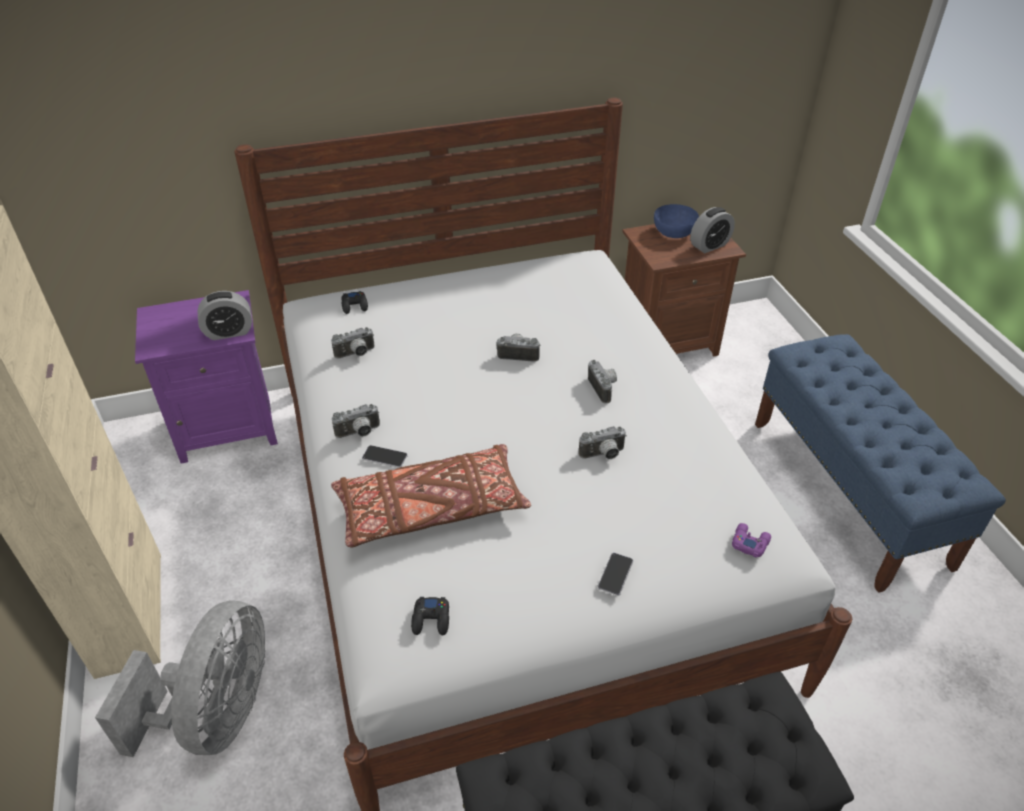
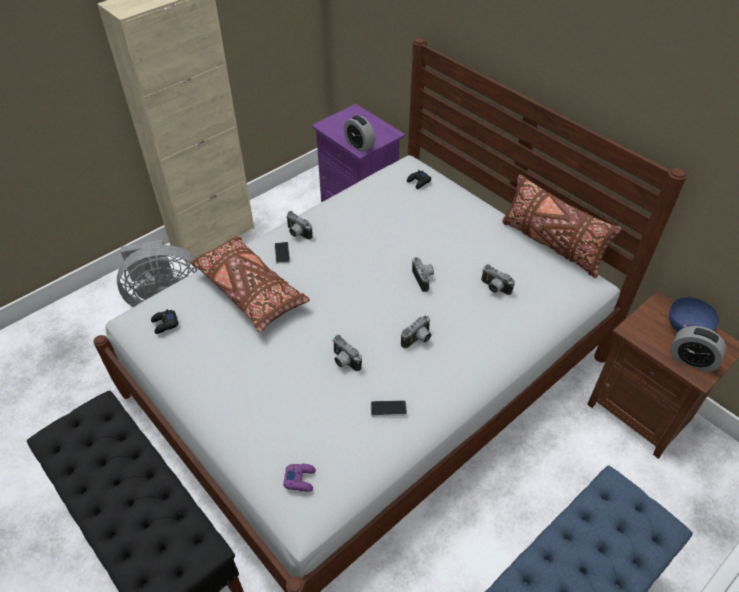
camera: 65 degrees right, 5 degrees up
camera [331,327,374,358] -> camera moved to [481,264,515,295]
phone [597,553,633,596] -> phone moved to [371,400,407,416]
none -> brown pillow [502,175,622,278]

